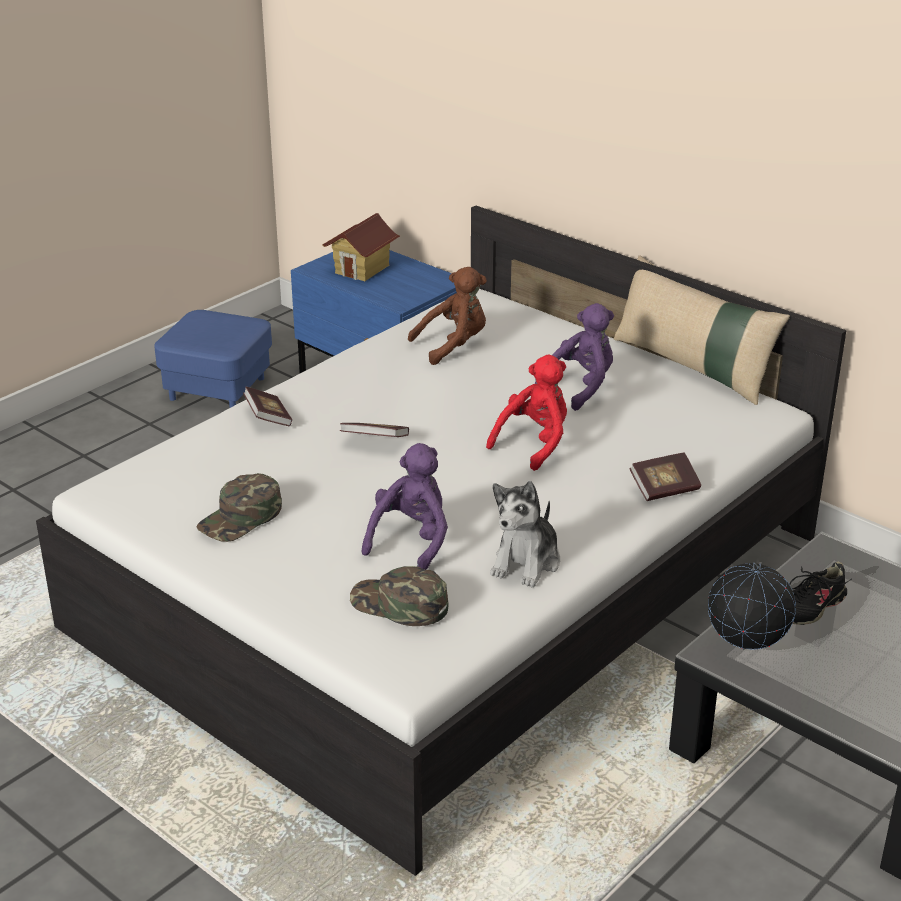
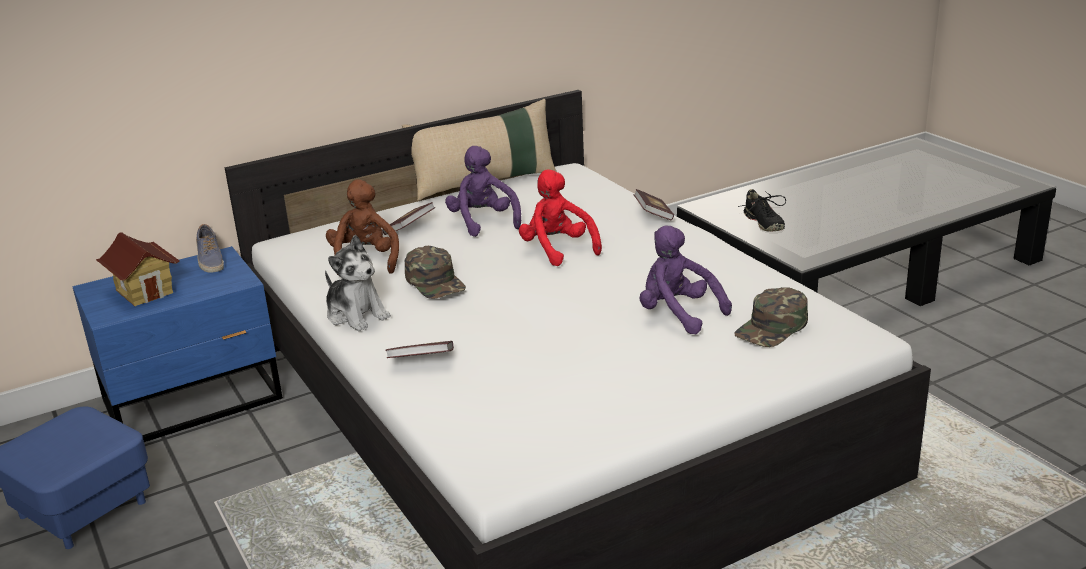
camera: 70 degrees left, 5 degrees down
green cap [196,473,282,542] -> green cap moved to [404,246,466,299]
book [340,423,409,437] -> book moved to [382,202,435,235]
plush toy [490,481,560,588] -> plush toy moved to [325,235,391,331]
globe [708,562,796,650] -> none
none -> shoe [196,224,224,272]

